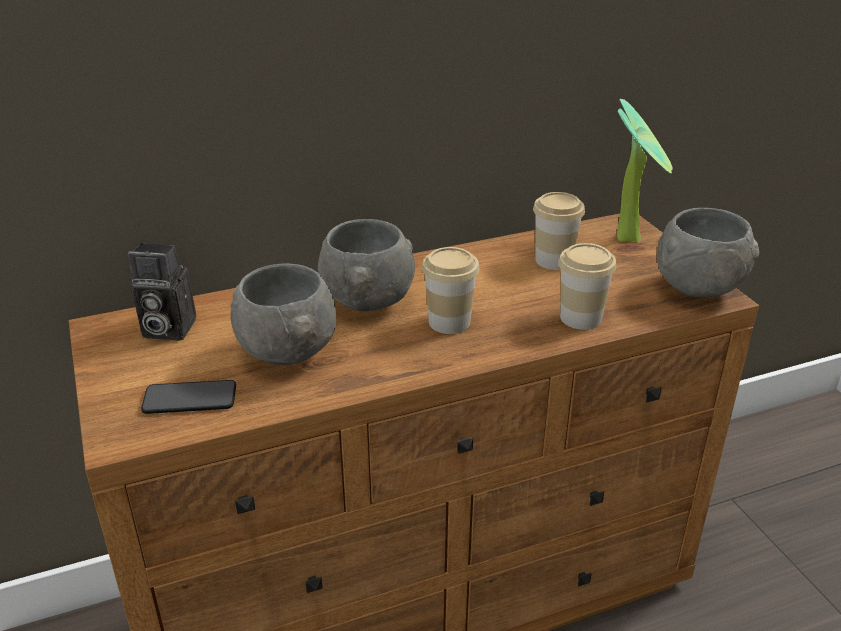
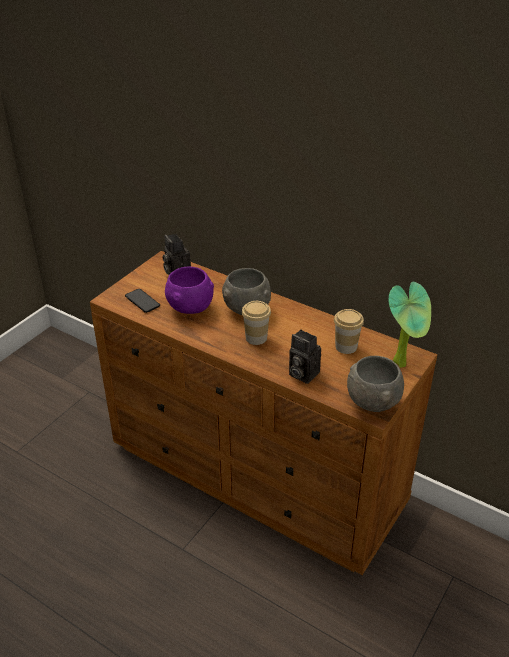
camera: 55 degrees right, 5 degrees up
grey bowl [231,264,336,365] -> purple bowl [165,267,214,314]
cup [559,243,616,330] -> camera [289,330,321,384]

